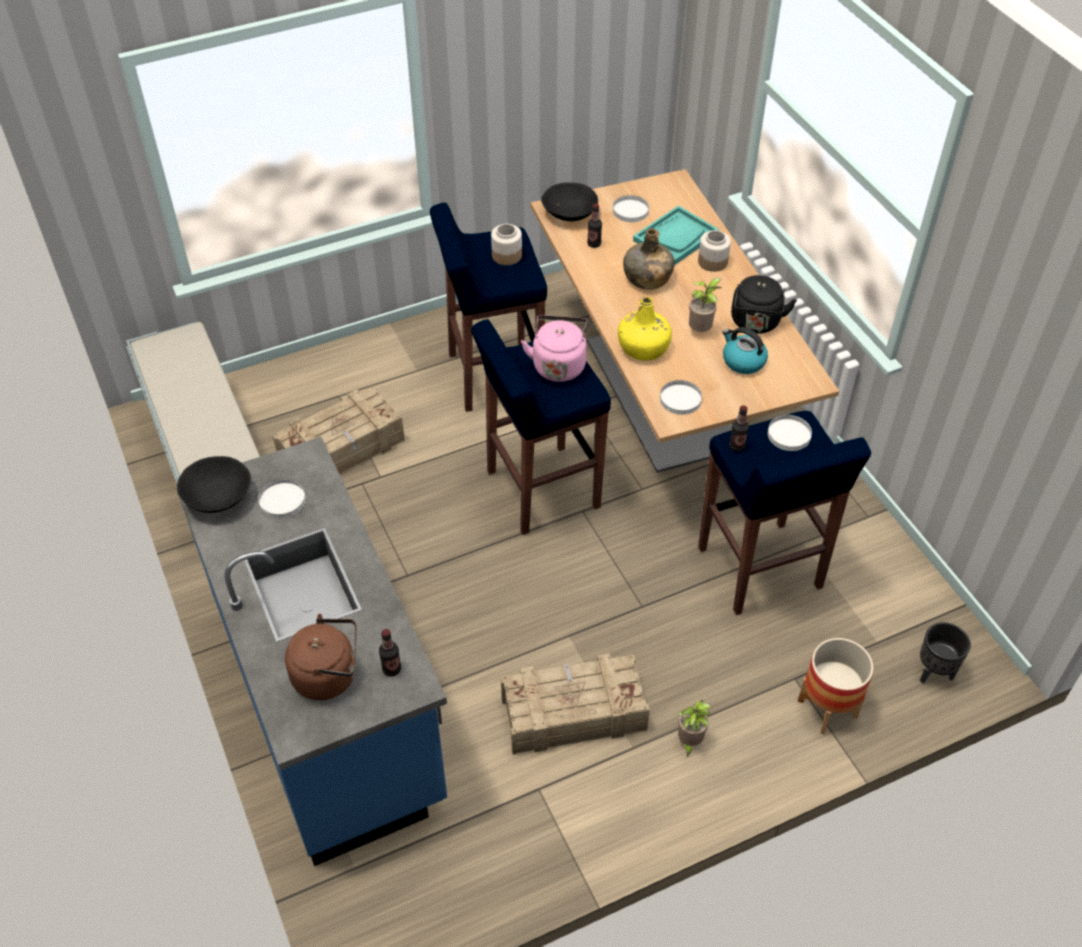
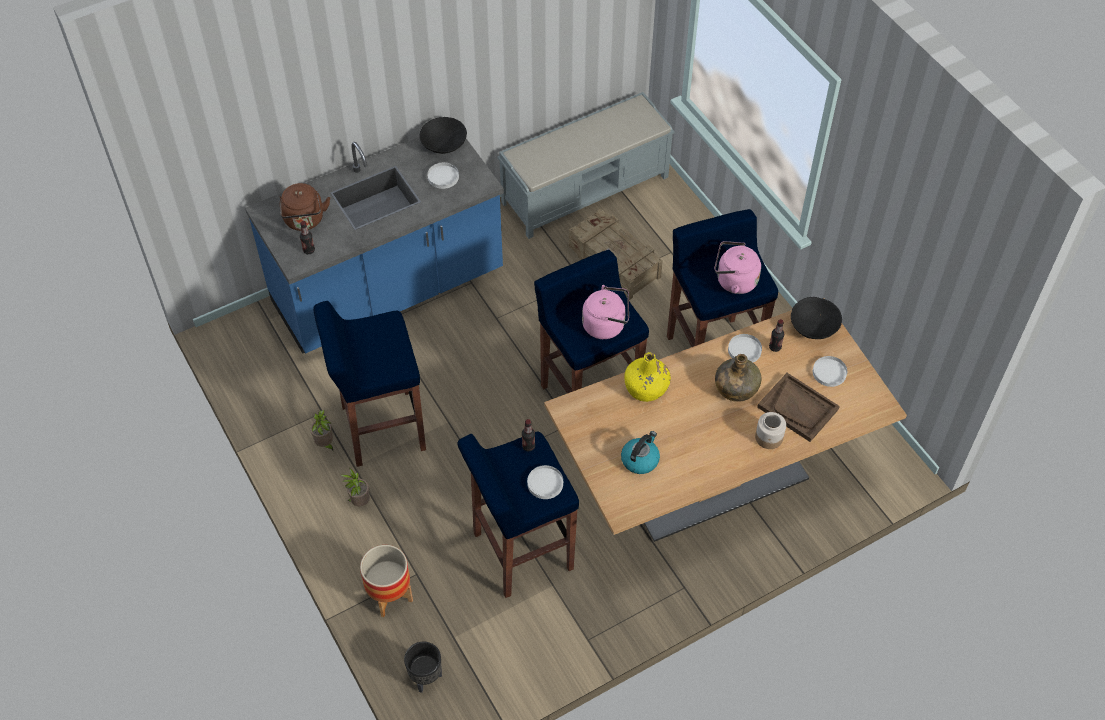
camera: 85 degrees right, 5 degrees up
jar [491,224,522,265] -> pink kettle [714,241,761,294]
crate [501,653,650,755] -> blue stool [313,301,426,467]
turquoise tray [633,206,719,265] -> brown tray [757,373,840,442]
white plate [660,380,702,415] -> white plate moved to [728,334,762,362]
potted plant [689,278,722,332] -> potted plant moved to [310,410,333,451]
black kettle [731,275,797,334] -> none

